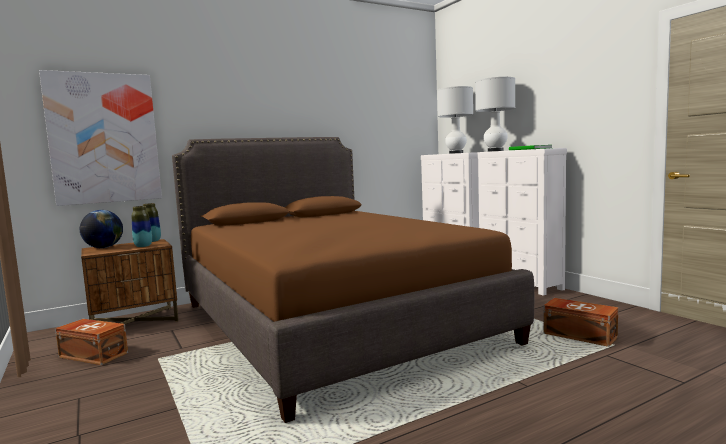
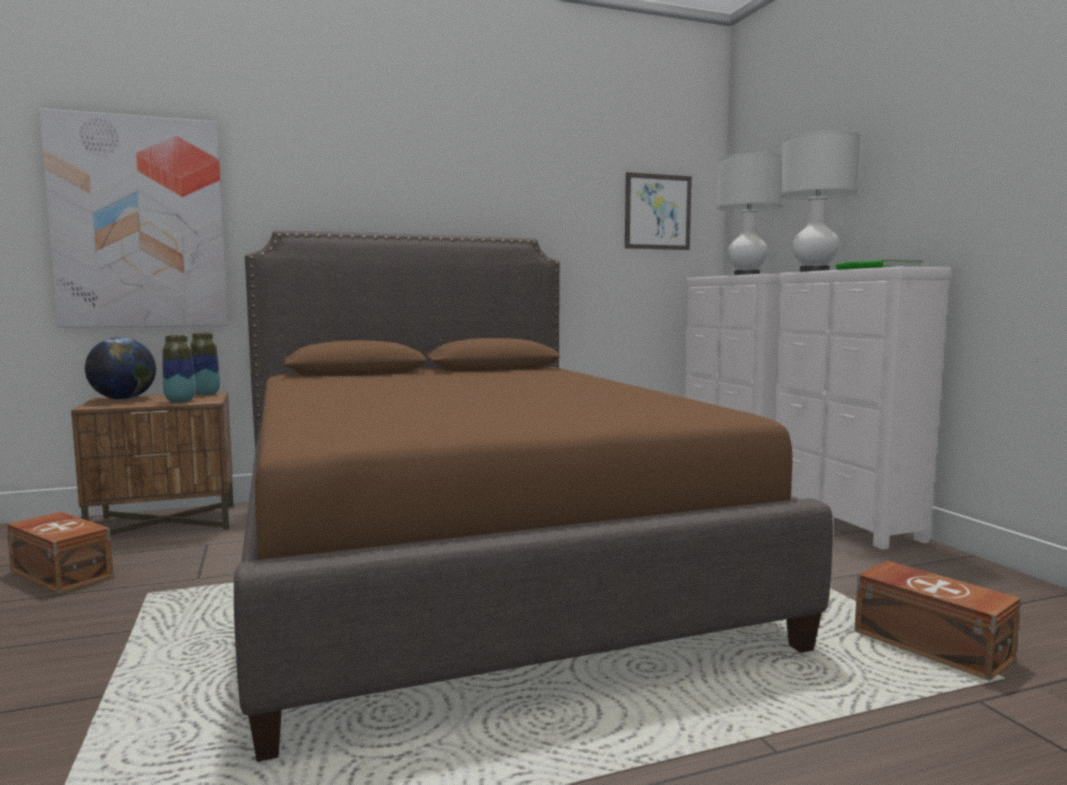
camera: 10 degrees right, 0 degrees up
none -> picture [625,172,692,250]

